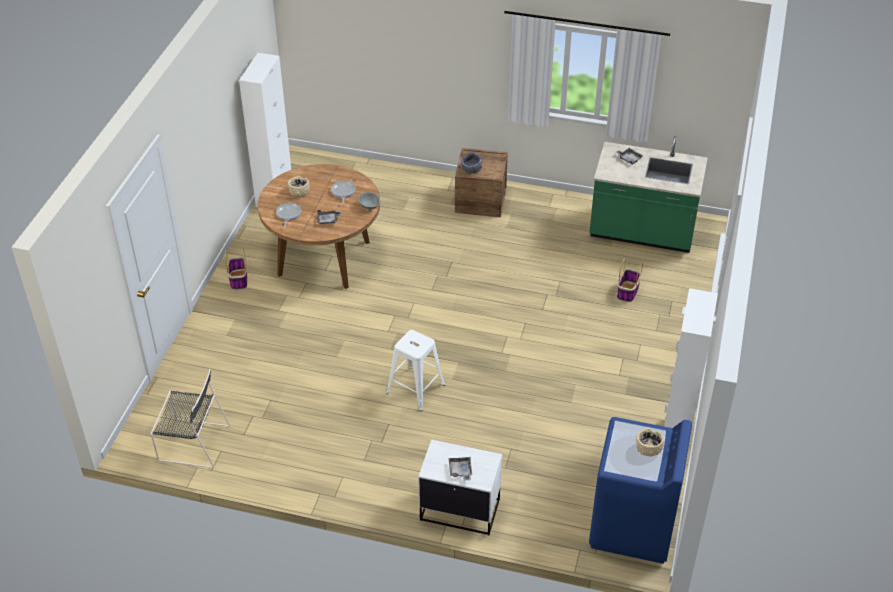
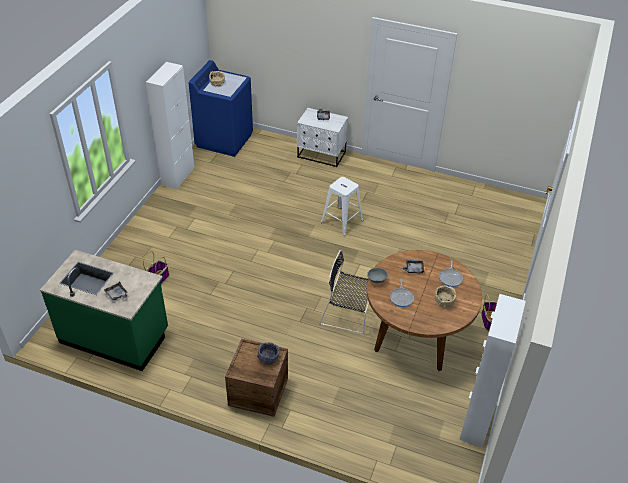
camera: 175 degrees left, 0 degrees up
black chair [151,369,230,468] -> black chair moved to [320,250,369,334]

